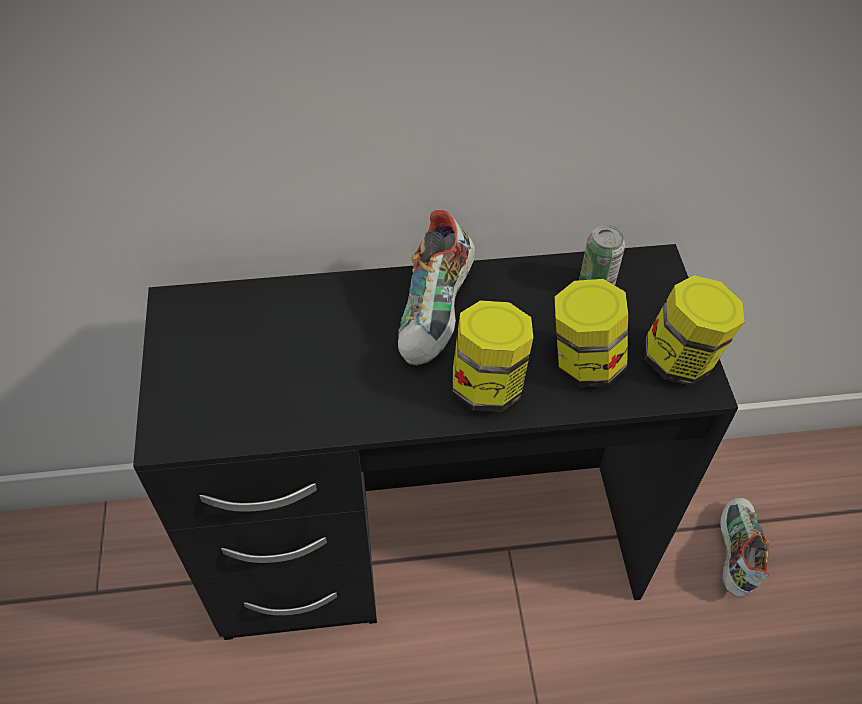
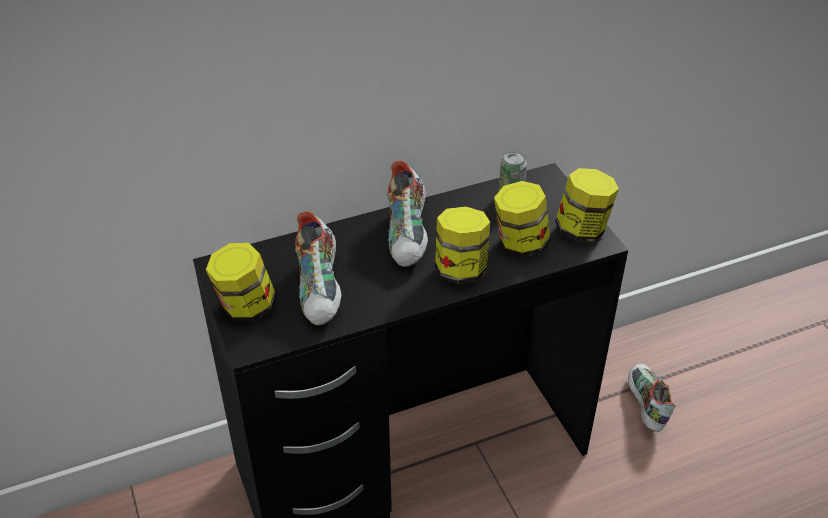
camera: 15 degrees left, 10 degrees down
none -> jar [206,243,276,322]
none -> shoe [295,211,341,325]

